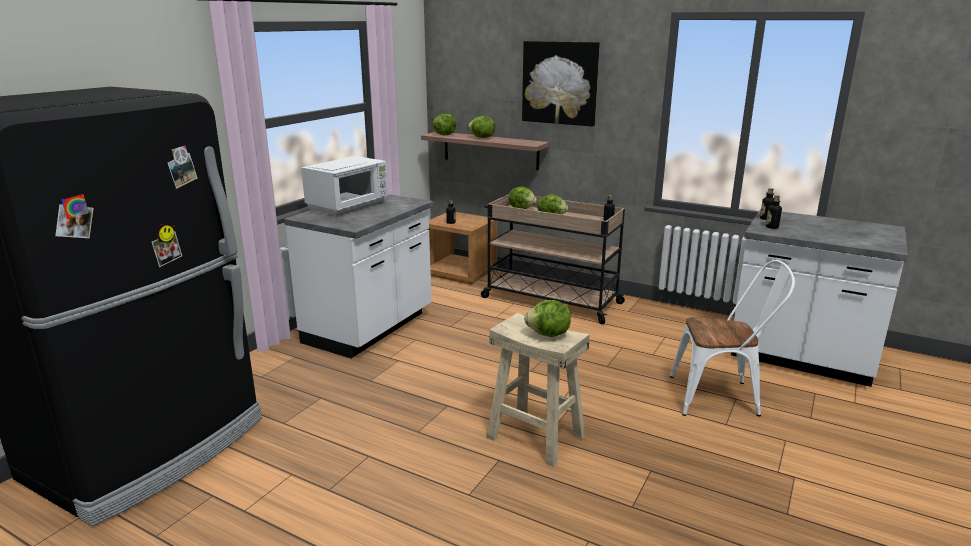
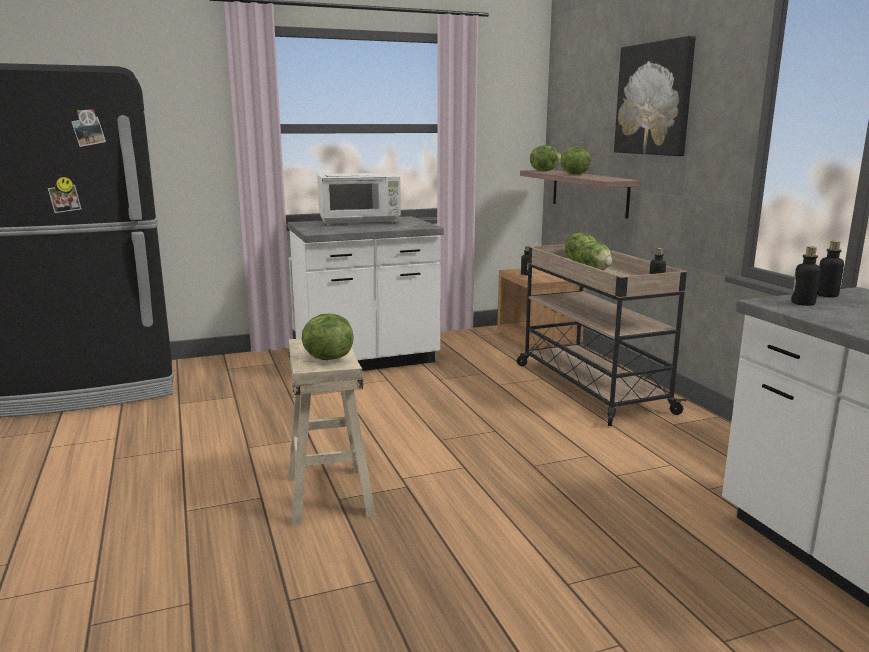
camera: 40 degrees right, 5 degrees down
white chair [670,260,795,416] -> none

